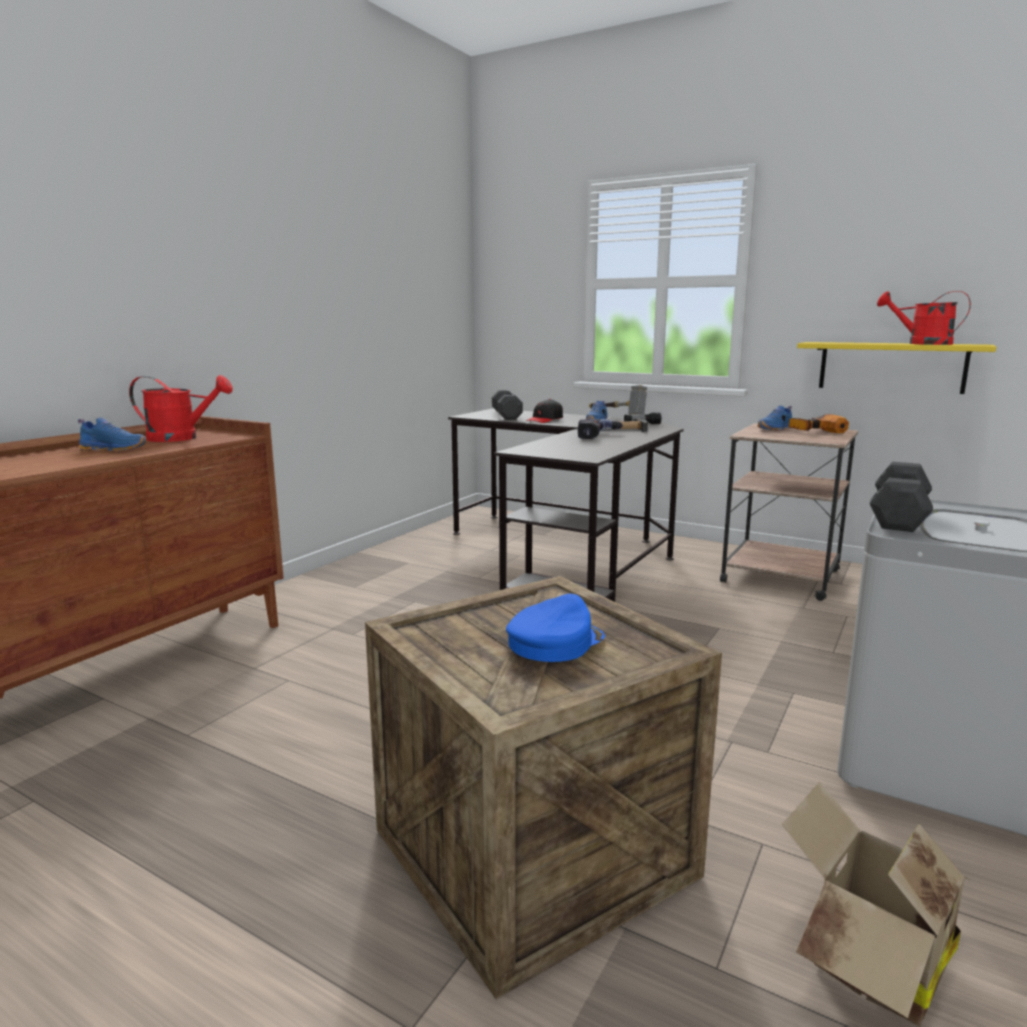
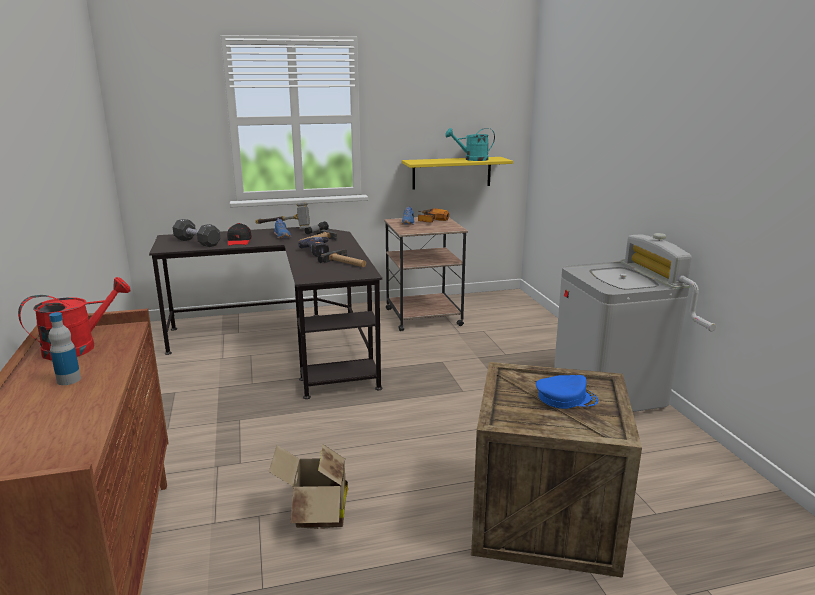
camera: 45 degrees left, 5 degrees up
blue shoe [78,417,147,452] -> bottle [49,312,81,385]
blue cap [506,593,605,662] -> blue cap turned 90 degrees clockwise [536,375,598,409]
cardboard box [782,782,970,1026] -> cardboard box moved to [269,444,348,529]
black dumbbell [869,462,933,532] -> none
red watering can [877,291,971,345] -> turquoise watering can [445,128,495,161]
none -> hammer [318,250,366,267]

